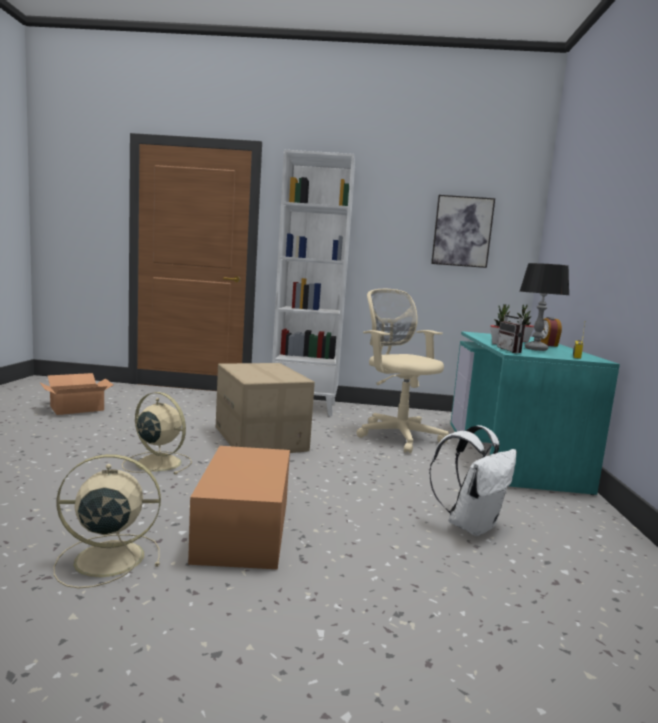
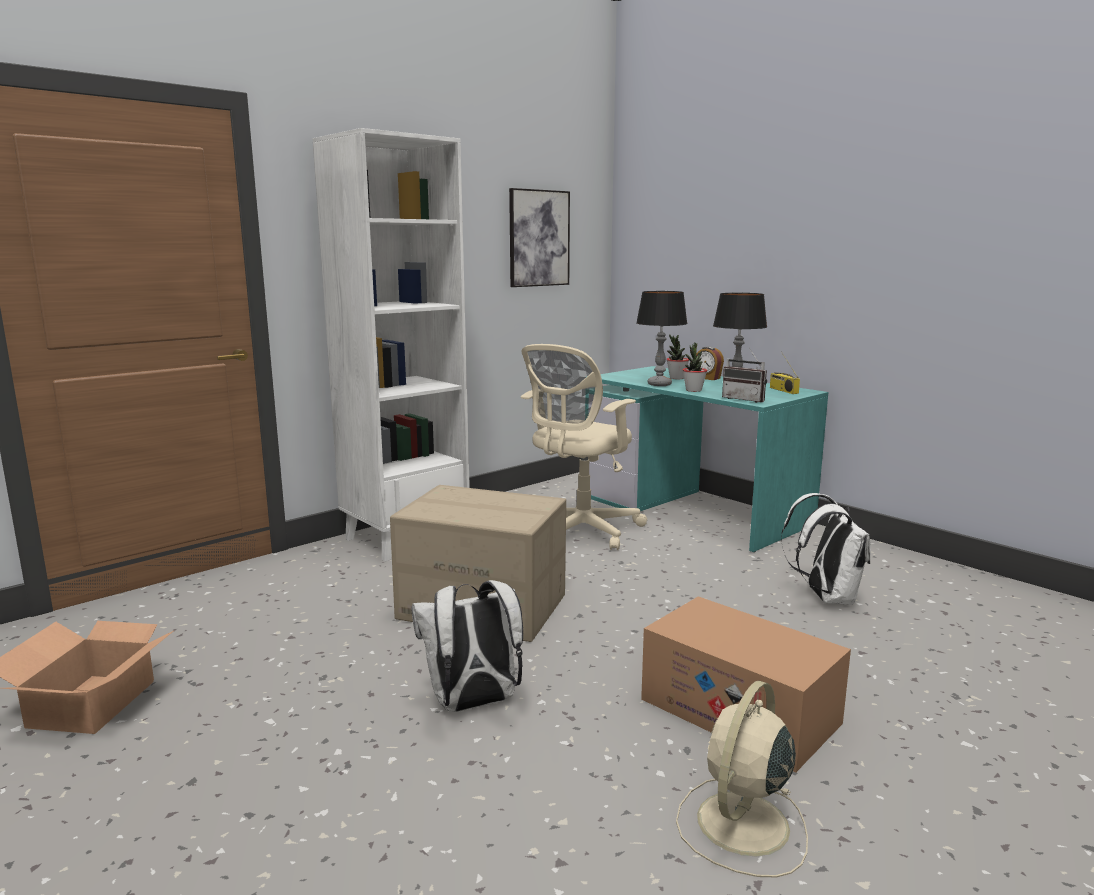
camera: 45 degrees left, 5 degrees up
beige fan [122,392,192,475] -> white backpack [411,580,523,712]
beige office chair [356,289,449,454] -> beige office chair turned 60 degrees counterclockwise [521,344,647,550]
none -> table lamp [636,291,688,386]

